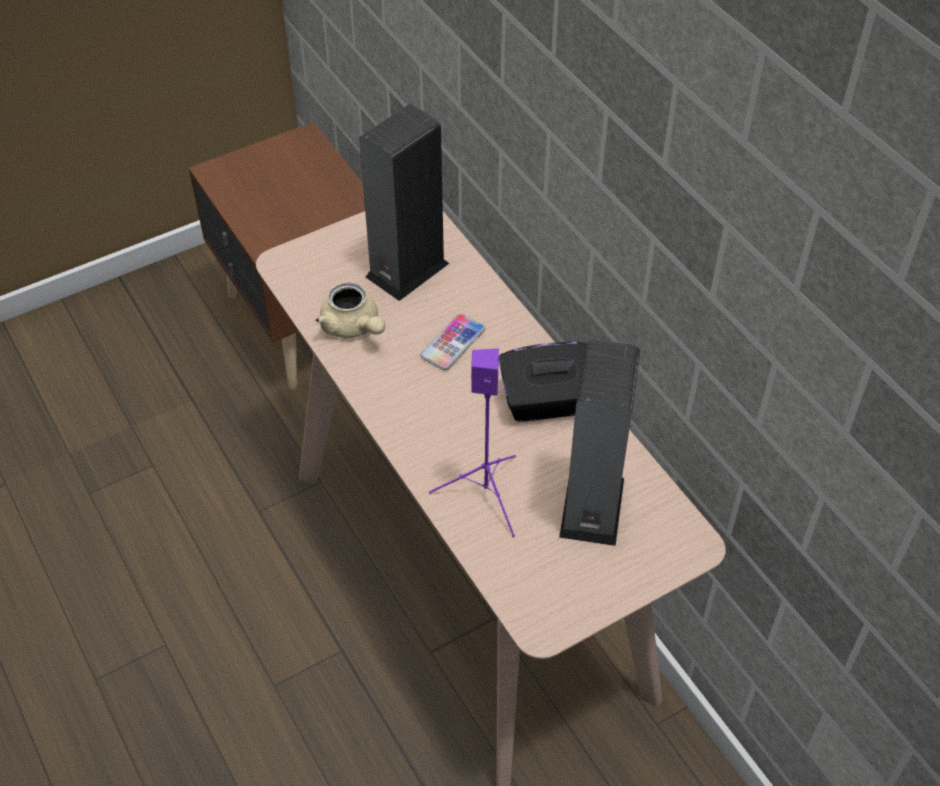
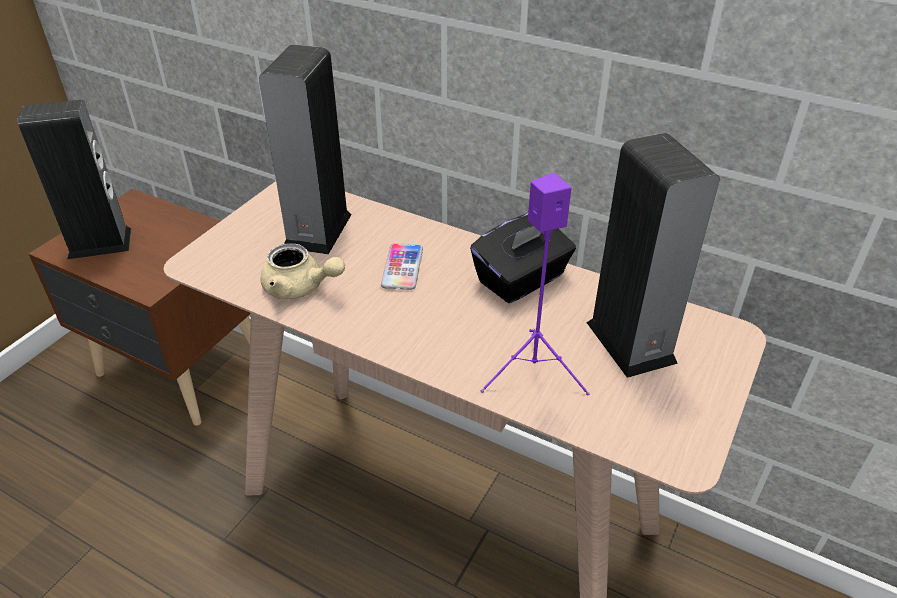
camera: 30 degrees left, 10 degrees down
none -> speaker [17,100,131,259]

